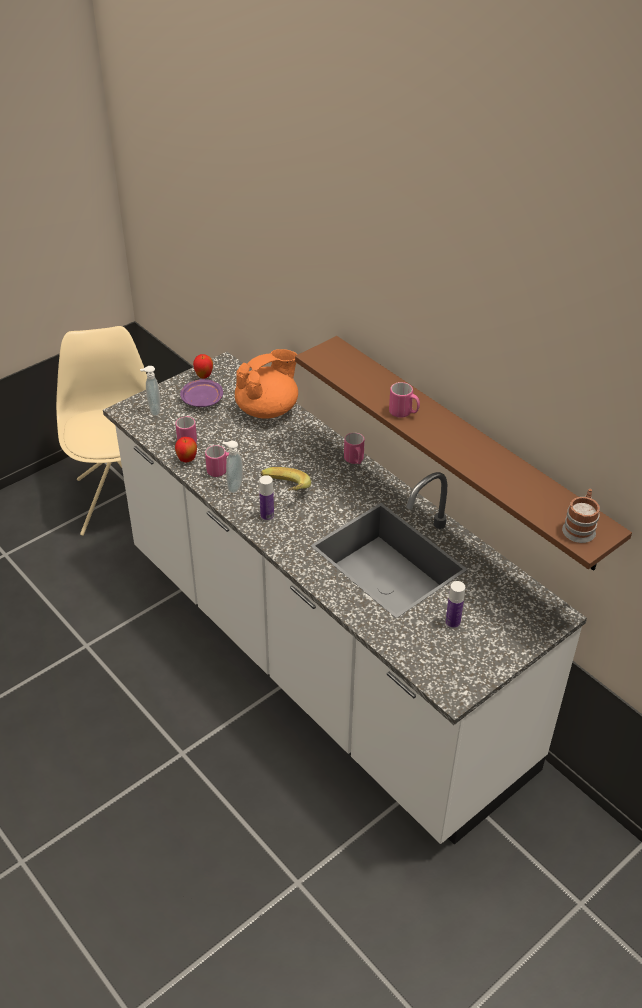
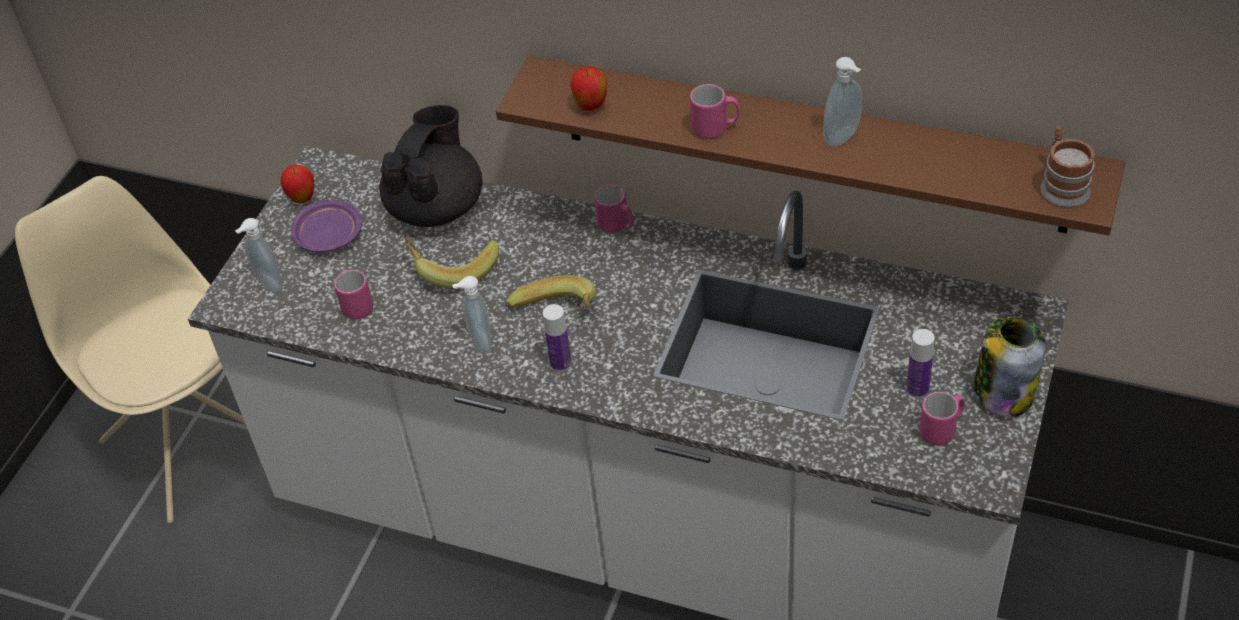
camera: 25 degrees left, 5 degrees up
apple [175,437,197,462] -> apple moved to [570,66,607,111]
pink mug [205,445,229,477] -> pink mug moved to [919,392,965,446]
orange teapot [235,349,298,419] -> black teapot [379,105,482,227]
none -> banana [403,233,499,288]
none -> soap dispenser [823,57,862,147]
none -> jar [973,317,1046,417]

